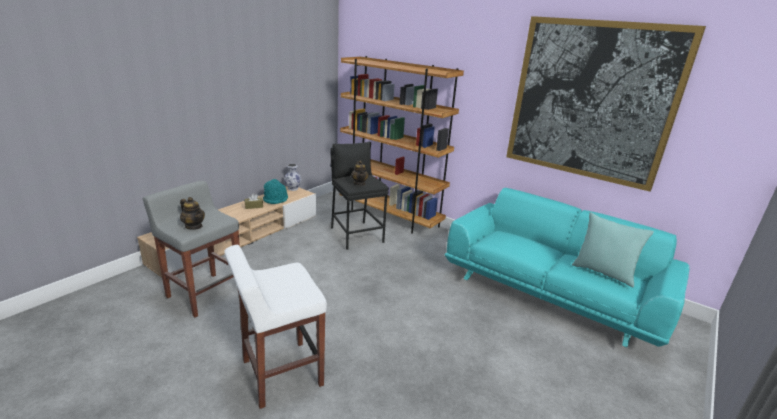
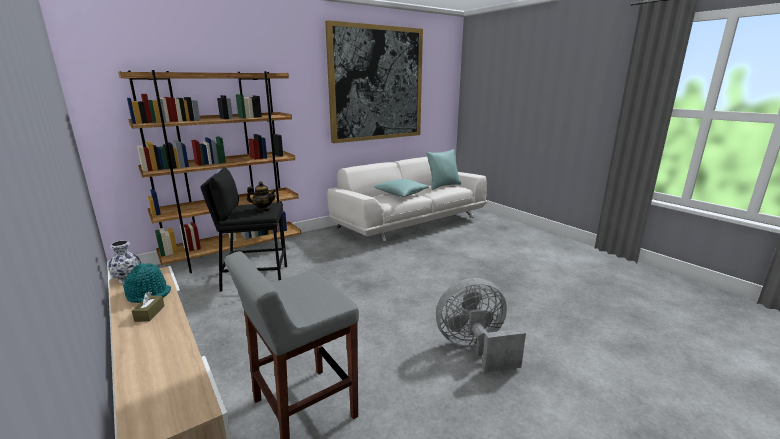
camera: 70 degrees left, 5 degrees down
teapot [180,197,205,230] -> none
white stool [224,245,327,409] -> grey fan [436,278,526,373]
turquoise sofa [444,188,690,347] -> white sofa [327,157,487,241]
none -> turquoise pillow [374,179,429,197]

